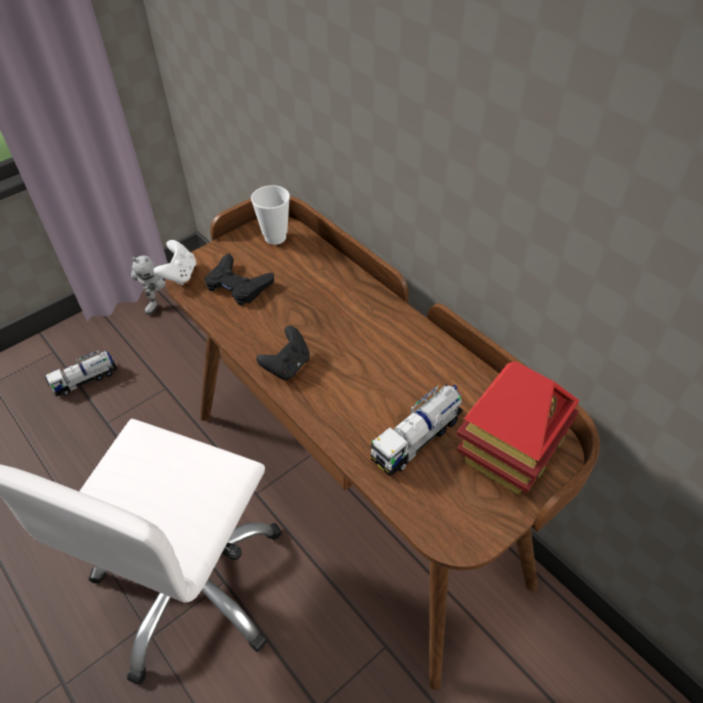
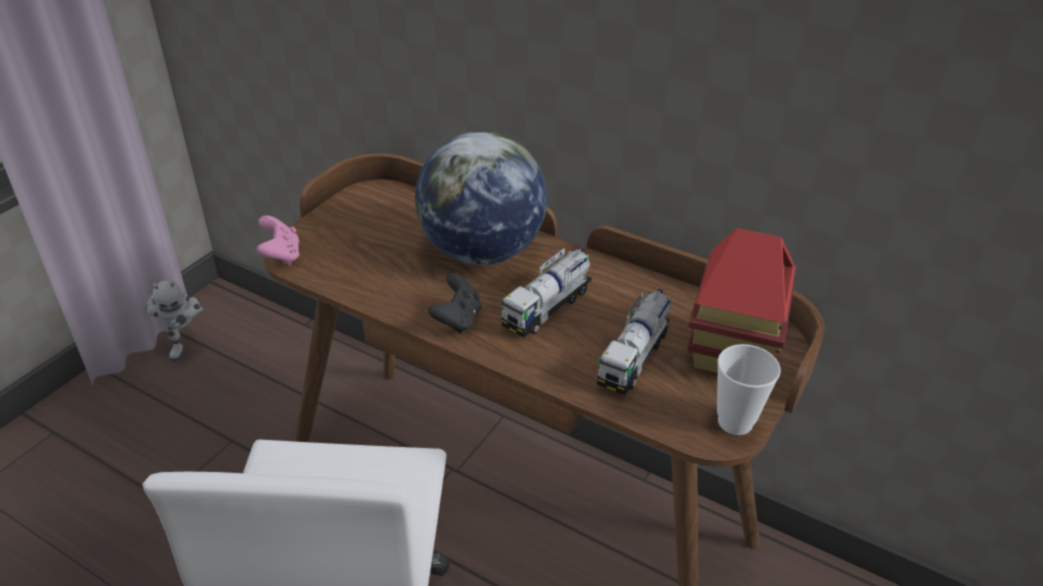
camera: 20 degrees left, 10 degrees down
toy truck [45,350,118,397] -> toy truck moved to [501,247,592,338]
white game controller [154,240,196,285] -> pink game controller [257,215,299,265]
black game controller [204,253,274,305] -> none
cup [251,185,290,245] -> cup moved to [717,344,781,435]
none -> globe [415,131,547,265]

